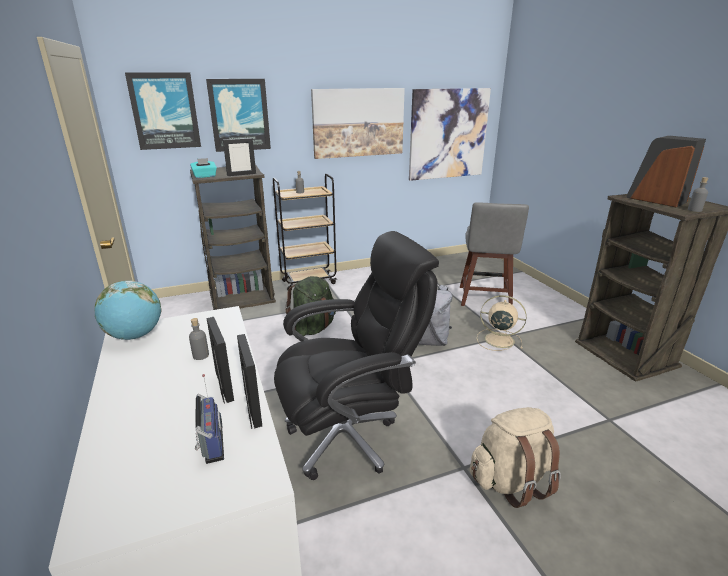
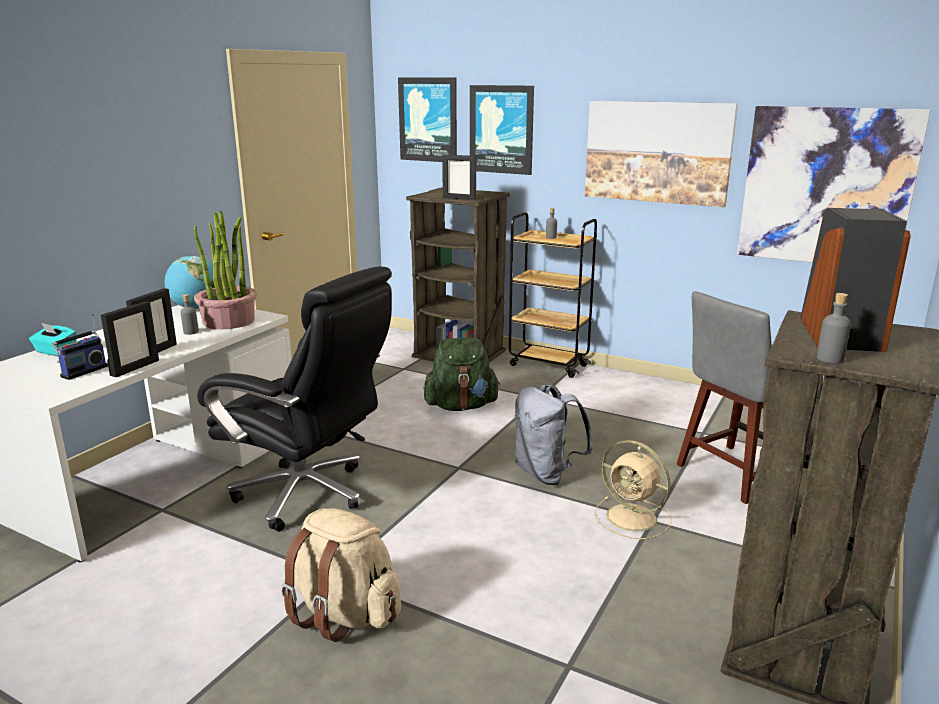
camera: 50 degrees right, 5 degrees down
turquoise tissue box [190,158,217,178] -> turquoise tissue box moved to [29,322,77,356]
beige fan [477,295,527,351] -> beige fan turned 150 degrees clockwise [594,440,672,539]
none -> potted plant [194,210,257,329]

